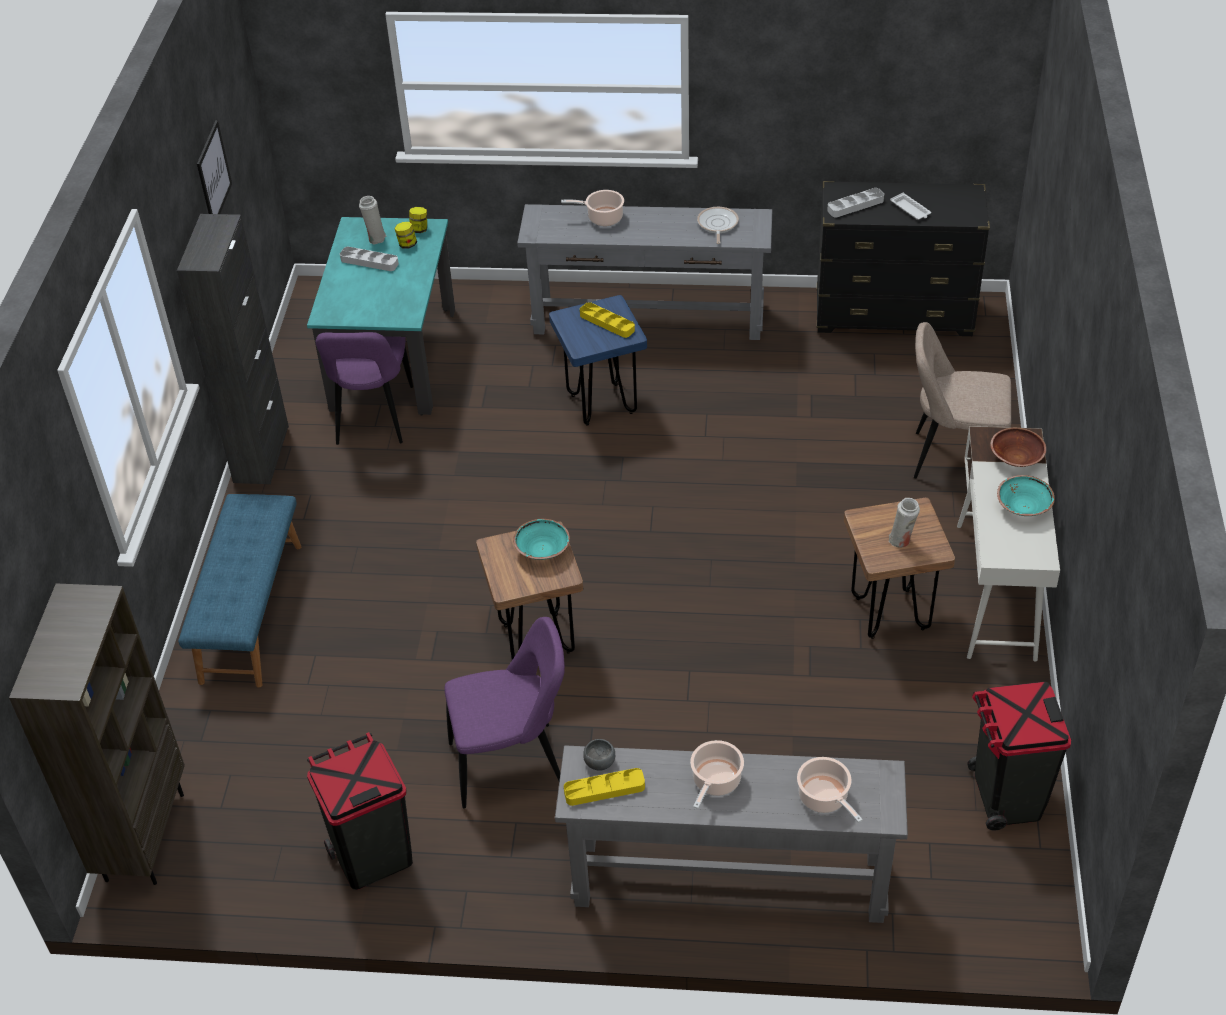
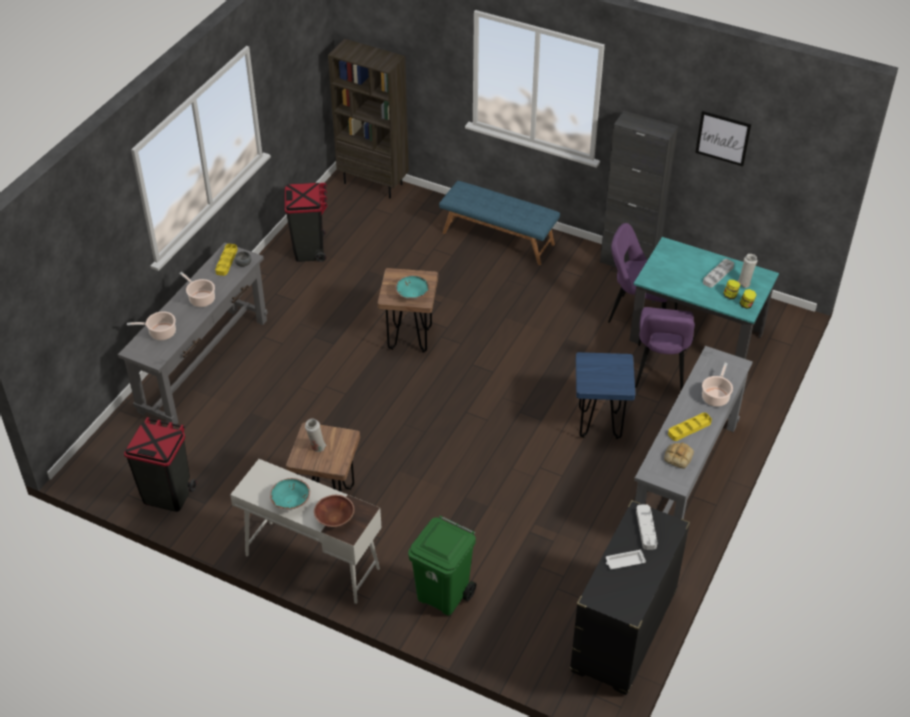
camera: 110 degrees right, 0 degrees up
purple chair [444,617,565,808] -> purple chair moved to [635,307,695,390]
yellow tray [580,302,635,338] -> yellow tray moved to [668,413,712,441]
frying pan [697,207,739,244] -> bread [664,443,694,469]
beige chair [914,322,1011,478] -> green trash can [408,516,476,615]

